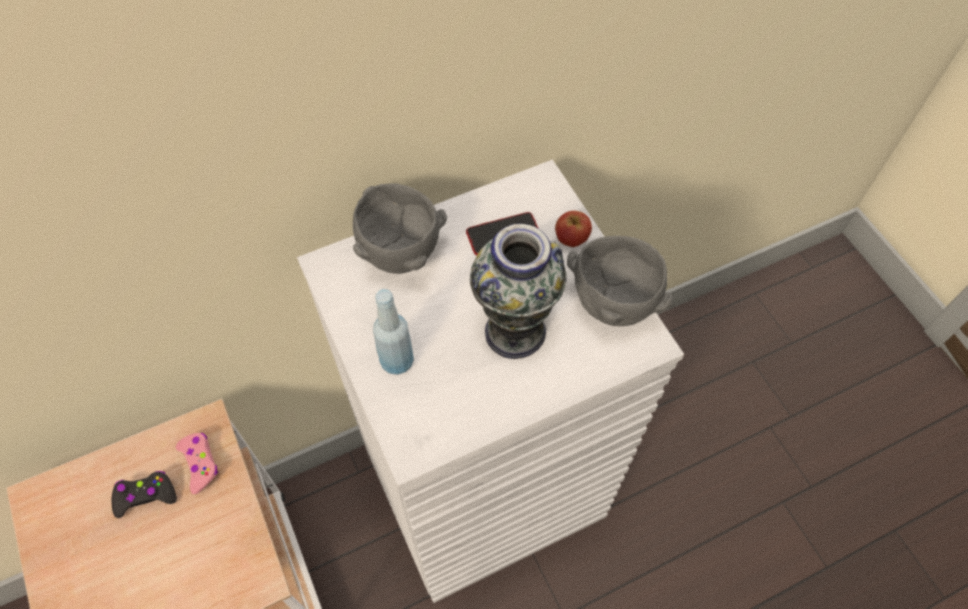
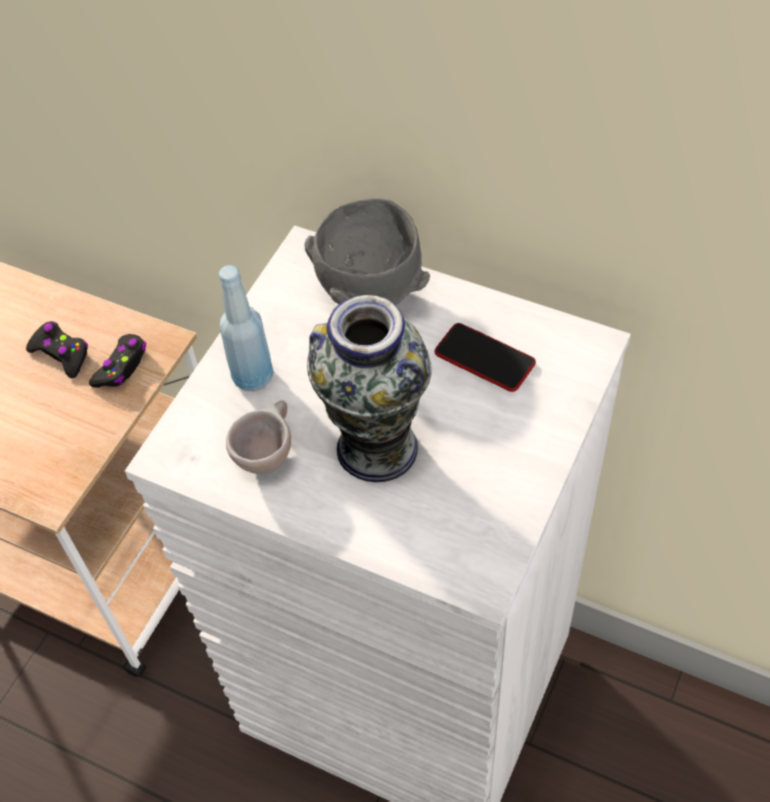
camera: 55 degrees right, 5 degrees down
pink game controller [176,433,218,494] -> black game controller [89,334,146,388]
apple [555,211,592,247] -> none
grey bowl [567,236,673,326] -> none
none -> beige cup [226,401,291,474]

